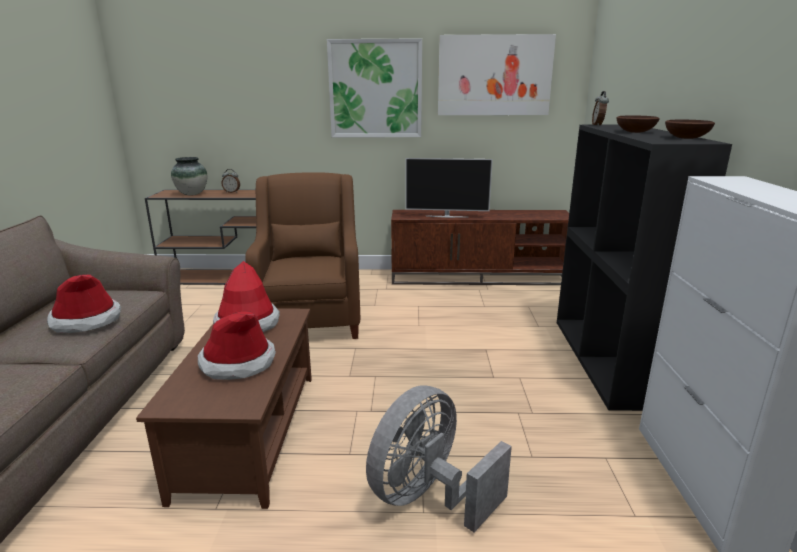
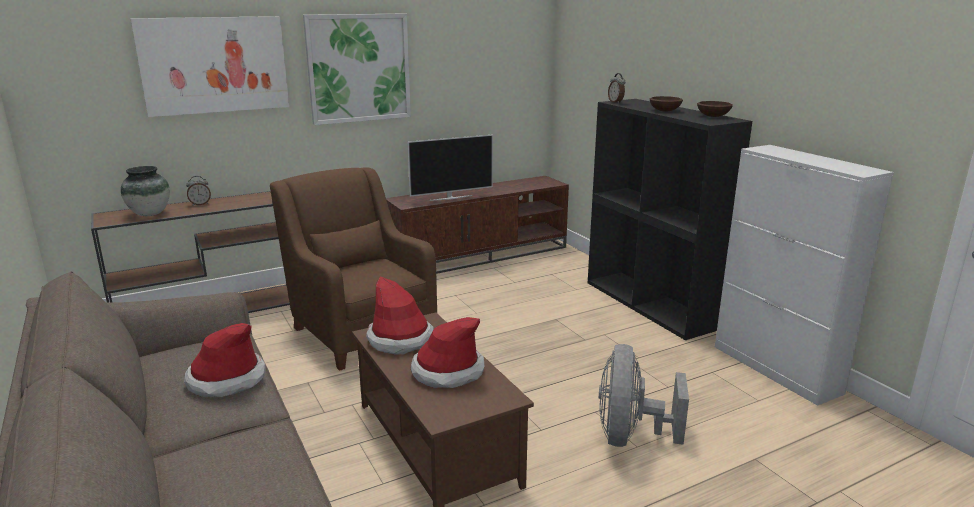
camera: 30 degrees left, 0 degrees up
picture [438,34,556,115] -> picture moved to [130,16,289,117]

